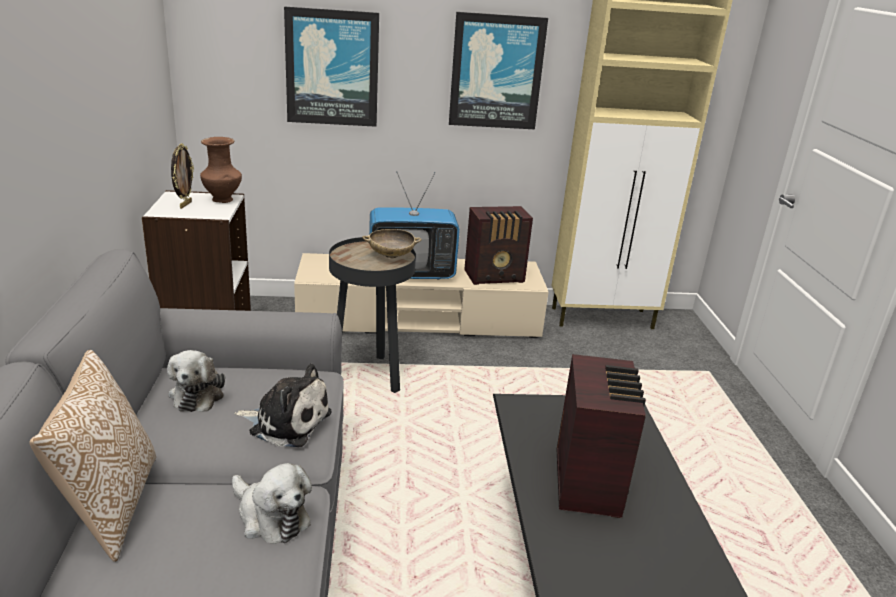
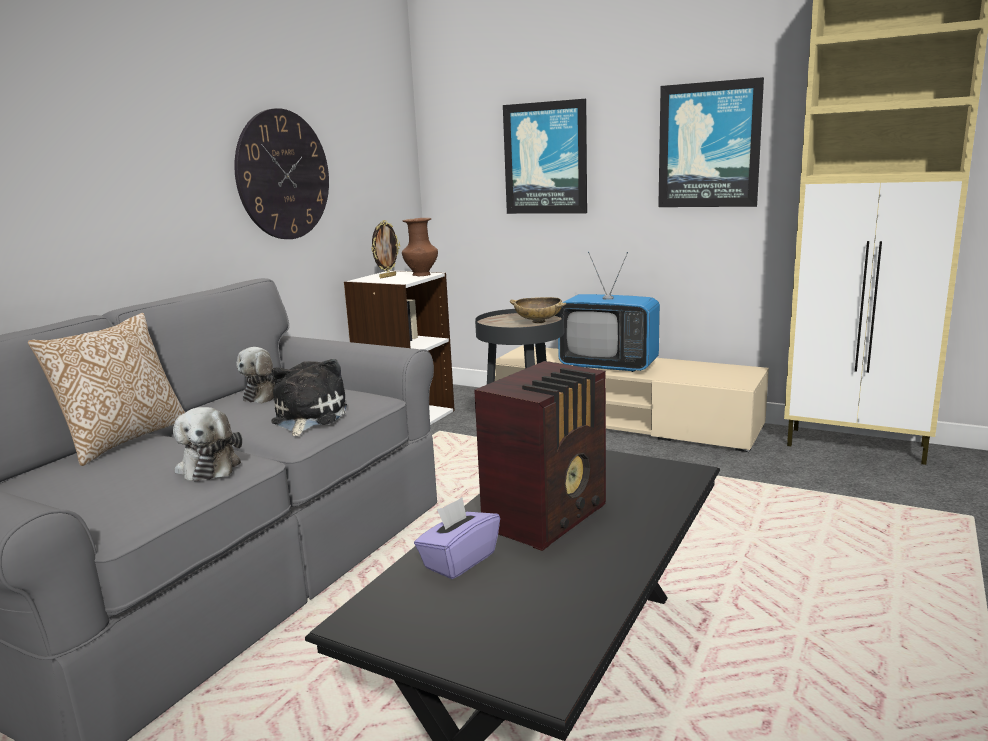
camera: 35 degrees right, 10 degrees down
plush toy [234,364,331,447] -> plush toy turned 135 degrees counterclockwise [271,359,347,436]
radio [464,206,533,285] -> none
none -> wall clock [234,108,329,239]
none -> purple tissue box [414,497,500,579]

